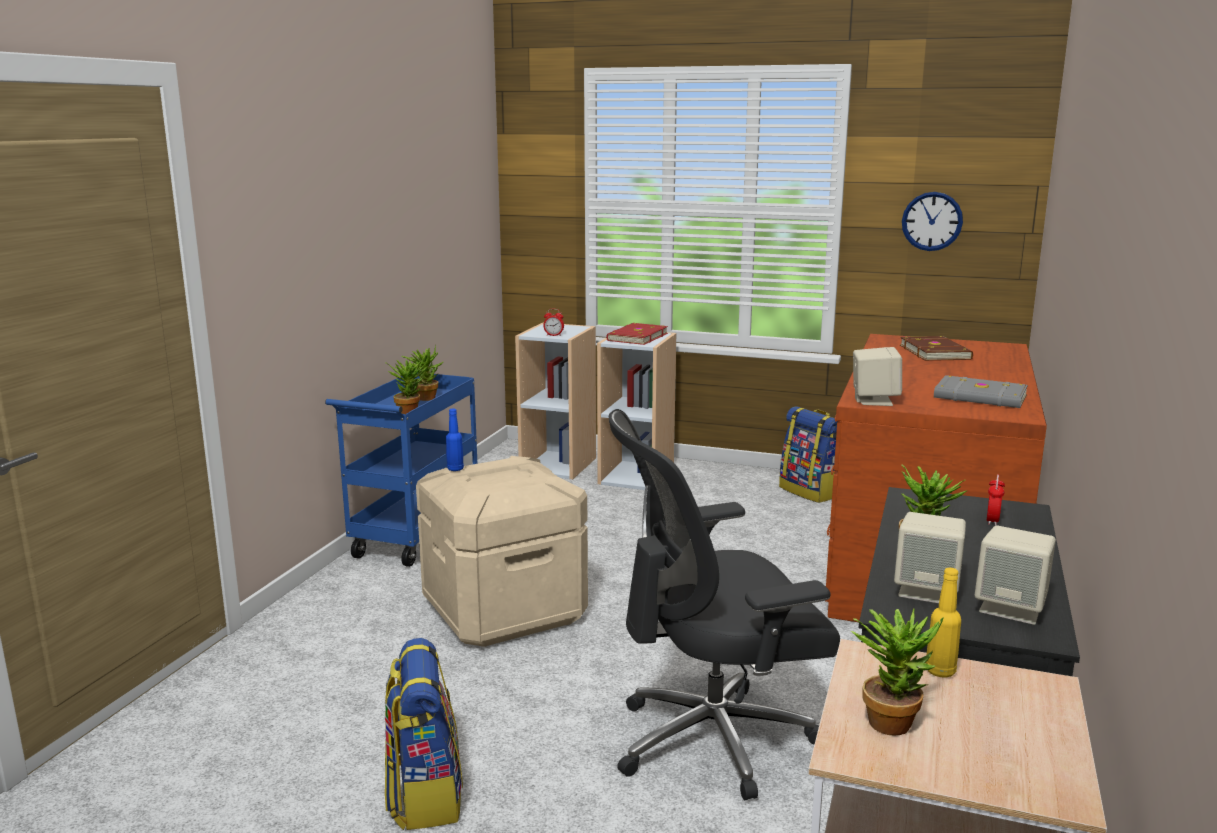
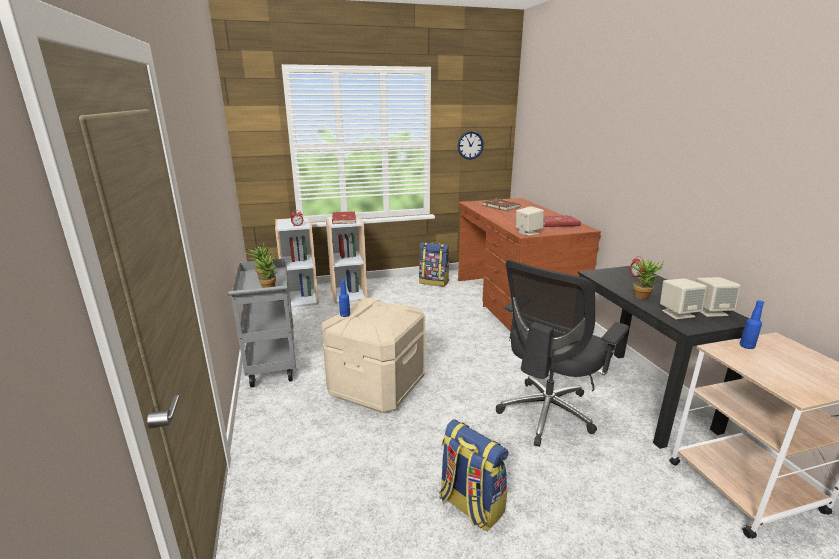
camera: 35 degrees left, 5 degrees up
blue cart [325,374,477,567] -> grey cart [228,259,296,387]
potted plant [851,608,944,735] -> none
yellow bottle [926,568,961,678] -> blue bottle [740,300,764,349]
grey book [934,376,1028,408] -> red book [543,215,581,227]

